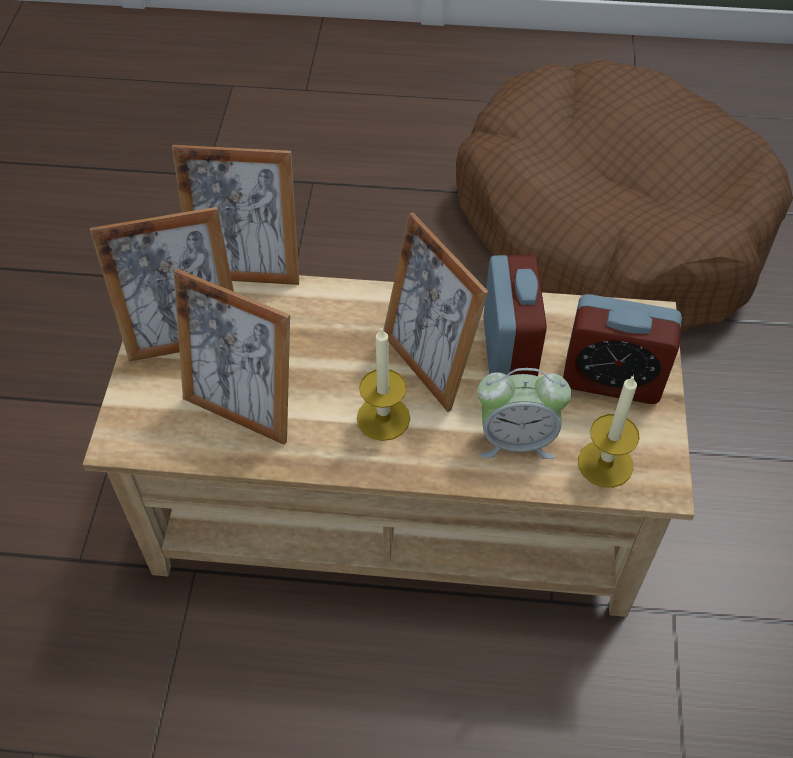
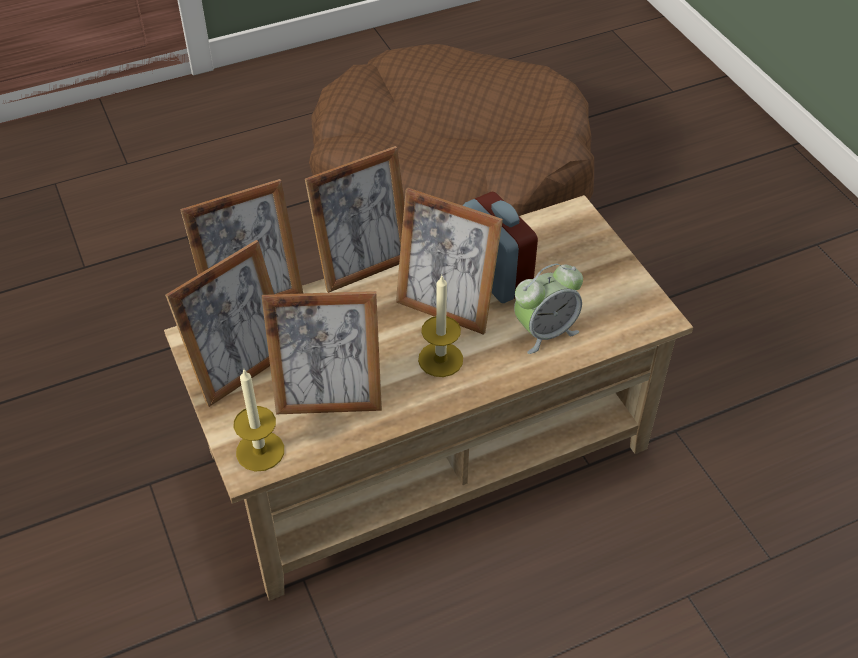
camera: 30 degrees left, 5 degrees down
alarm clock [563,294,682,404] -> none
candle [578,375,640,488] -> candle moved to [233,370,284,471]
none -> picture frame [305,146,404,293]

